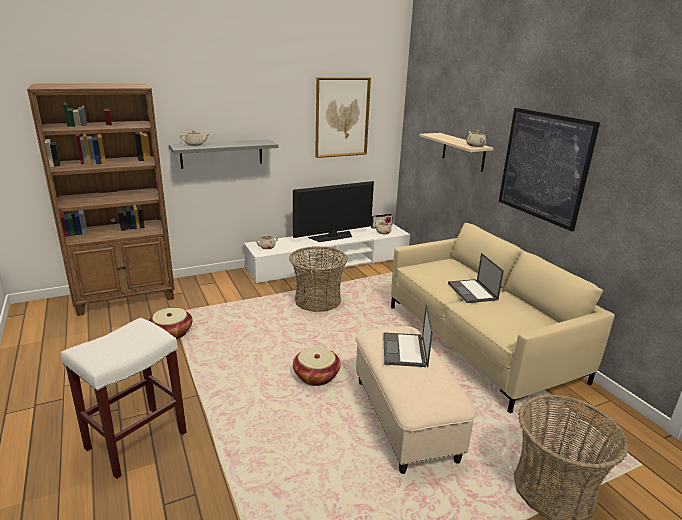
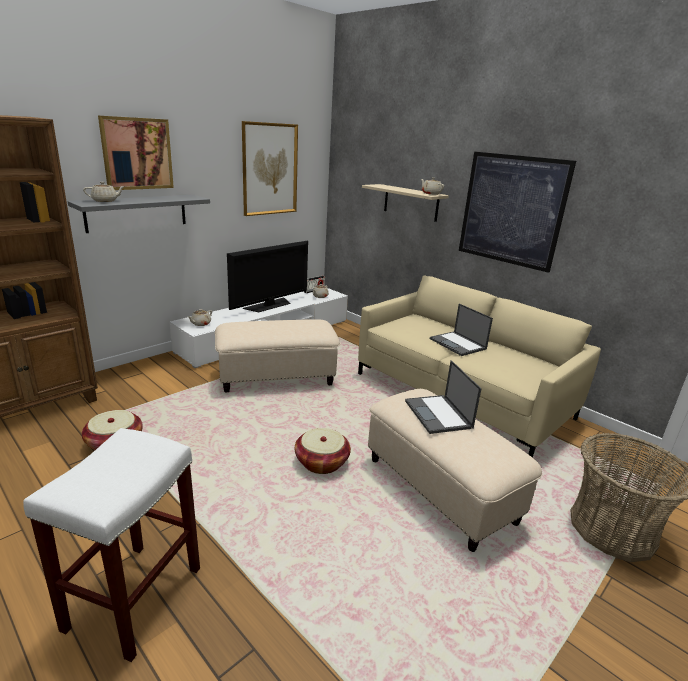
camera: 20 degrees left, 0 degrees up
basket [289,246,348,312] -> beige ottoman [215,319,341,393]
none -> picture [98,115,174,190]

